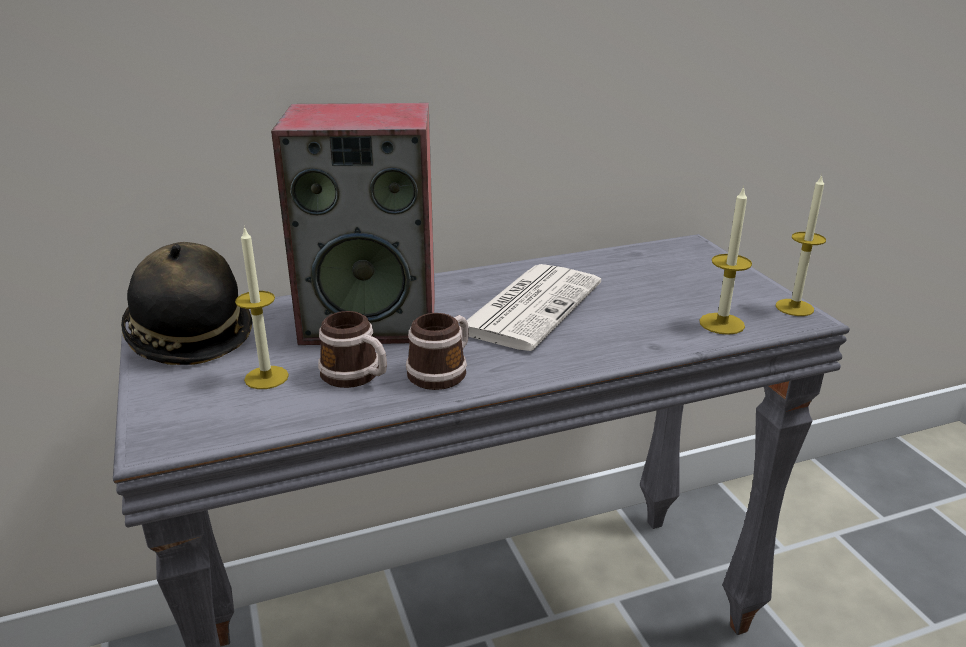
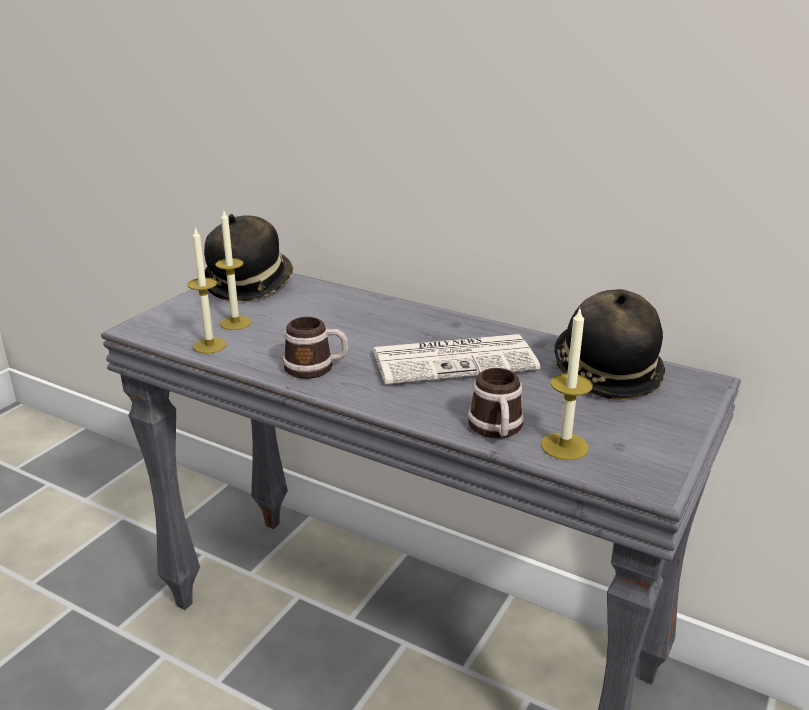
camera: 50 degrees right, 0 degrees up
speaker [271,103,435,345] -> none
mug [318,311,387,388] -> mug moved to [468,368,524,439]
candle [776,174,826,316] -> candle moved to [187,227,227,354]
none -> hat [554,289,665,400]

